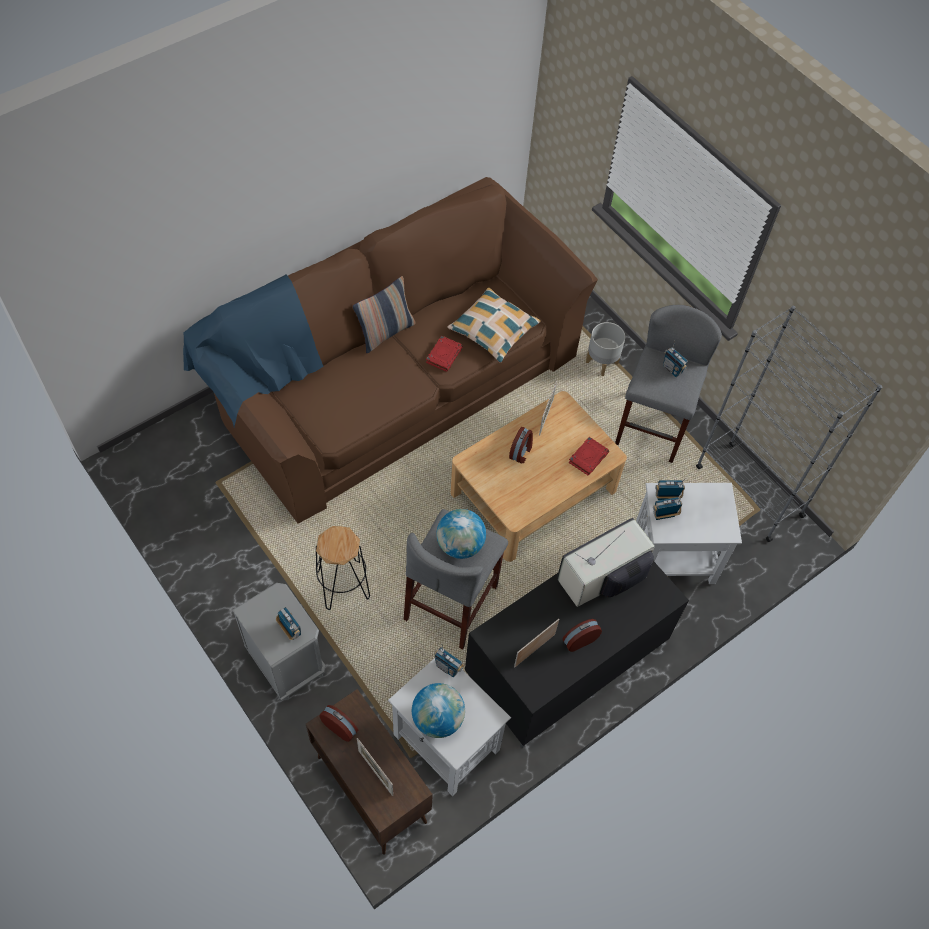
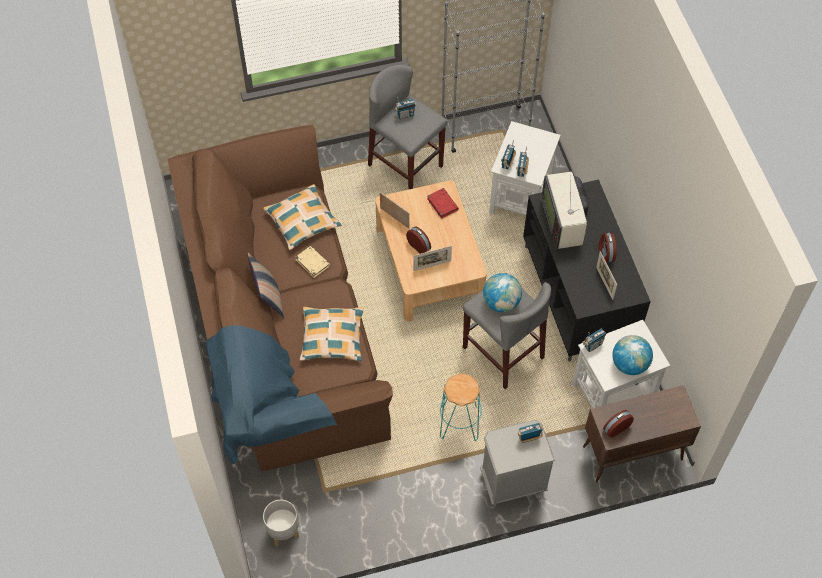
camera: 65 degrees left, 0 degrees up
black stool [316,526,370,610] -> turquoise stool [440,373,482,441]
picture frame [357,738,393,796] -> picture frame moved to [413,246,452,271]
red book [426,335,463,372] -> beige book [295,246,330,278]
grey planter [586,322,625,376] -> grey planter moved to [263,500,299,547]
none -> pillow [300,307,364,361]

